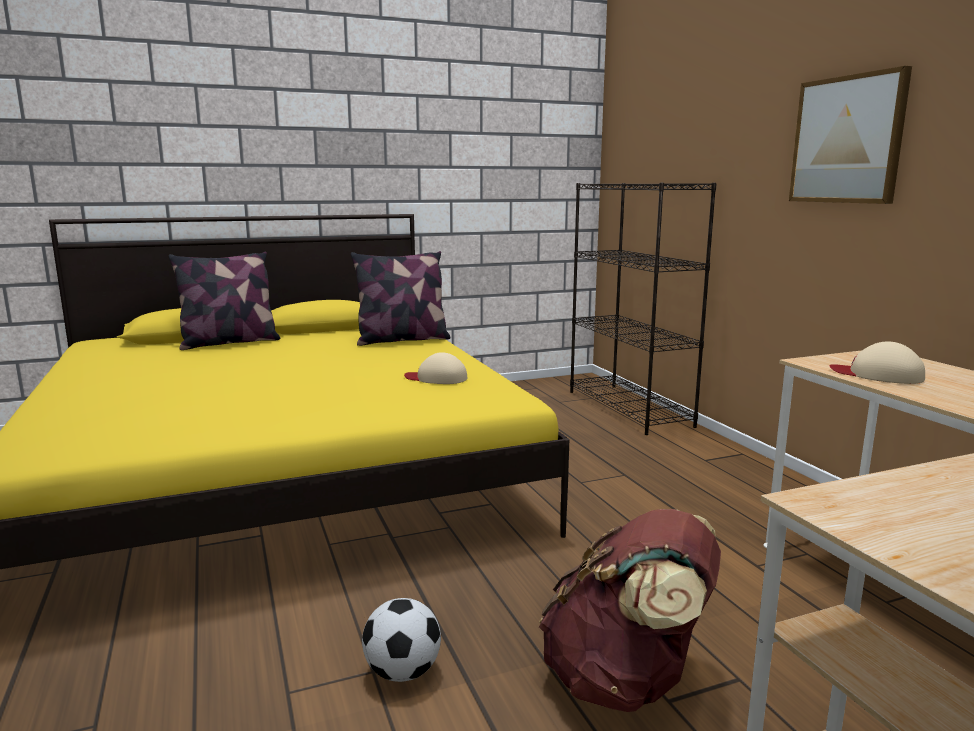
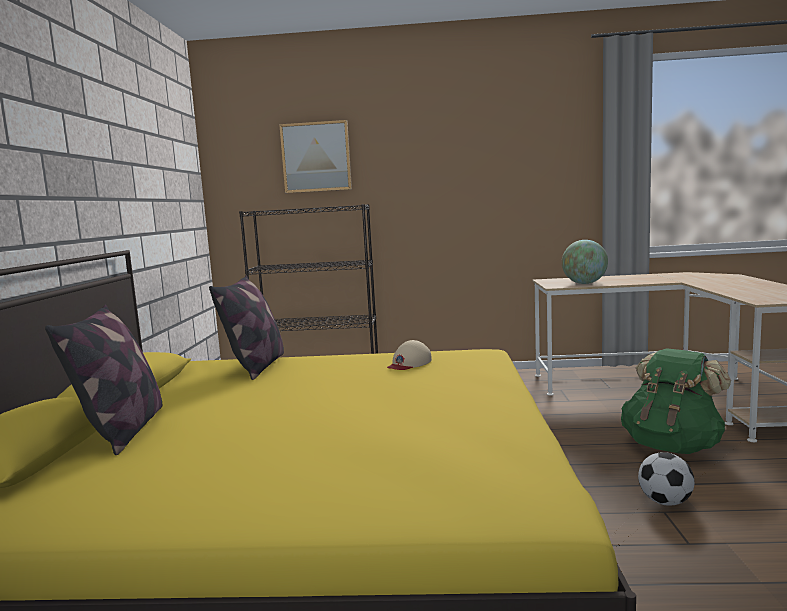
camera: 65 degrees left, 5 degrees down
brown backpack [539,509,721,712] -> green backpack [621,348,731,454]
picture [789,66,912,204] -> picture moved to [279,120,352,193]
beige cap [830,341,925,384] -> globe [562,240,608,284]

